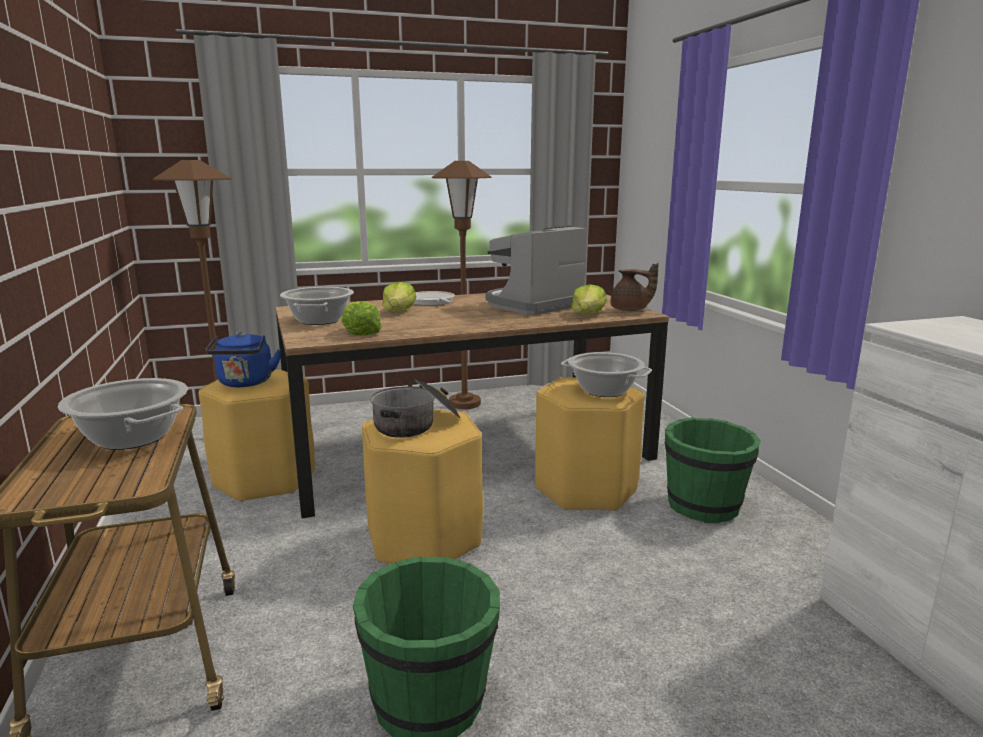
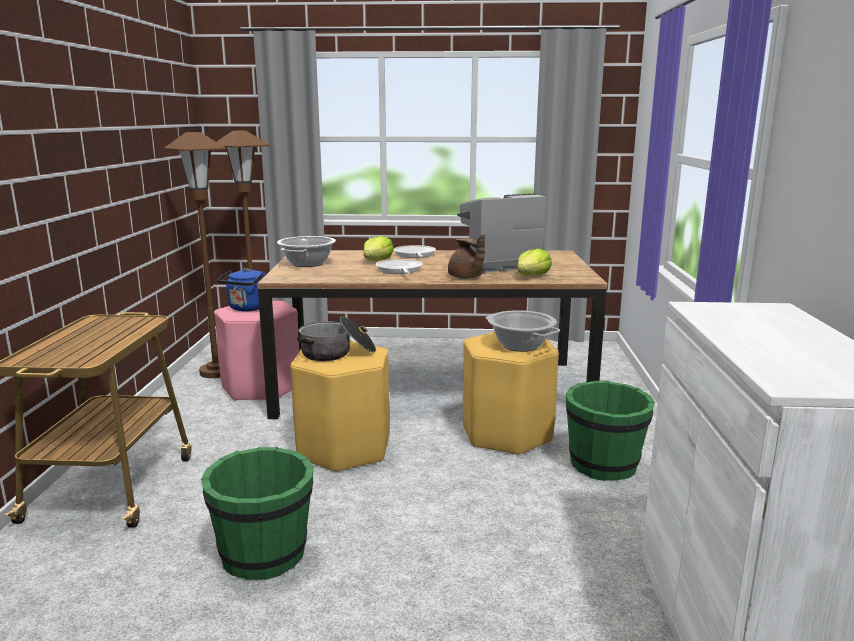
camera: 20 degrees right, 0 degrees up
cooking pot [58,378,188,450] -> none
yellow stool [198,369,315,502] -> pink stool [214,301,300,401]
lettuce [342,301,382,336] -> none
brown floor lamp [432,161,491,409] -> brown floor lamp moved to [163,132,226,378]
brown teapot [610,263,659,311] -> brown teapot moved to [448,234,485,279]
none -> frying pan [376,259,423,274]

